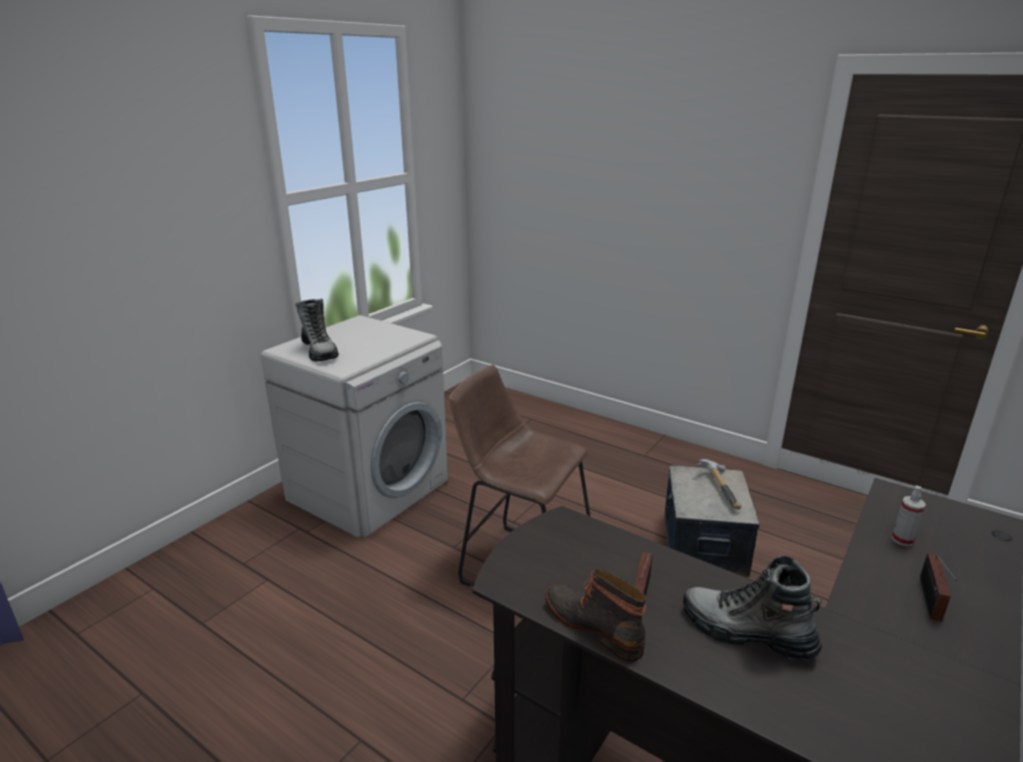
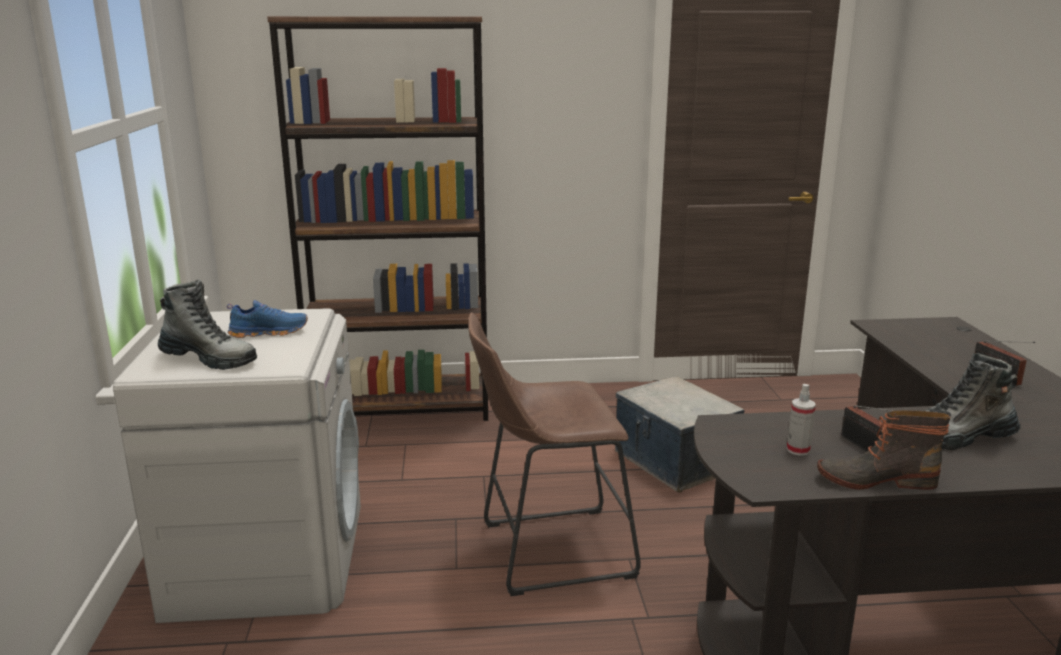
camera: 40 degrees left, 5 degrees down
hammer [695,459,741,509] -> none
spray bottle [892,486,926,546] -> spray bottle moved to [787,384,816,456]
none -> blue shoe [227,300,308,338]
none -> brown bookcase [267,16,488,421]

